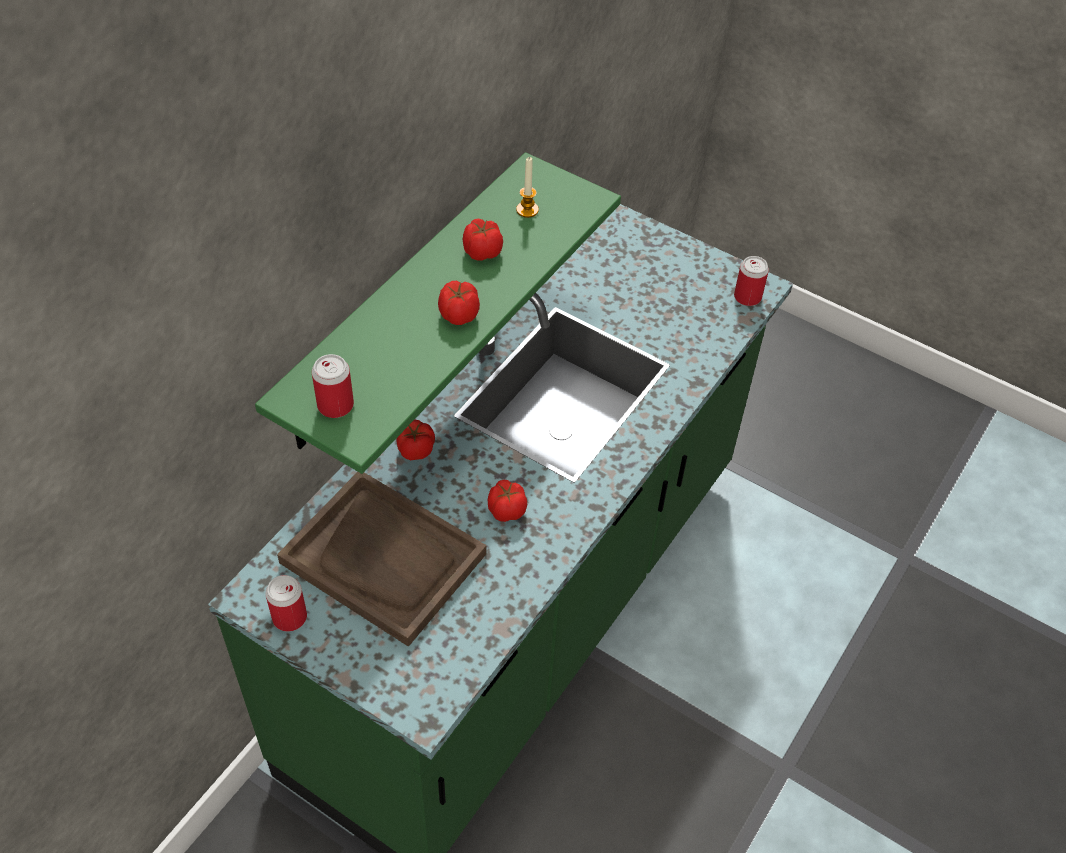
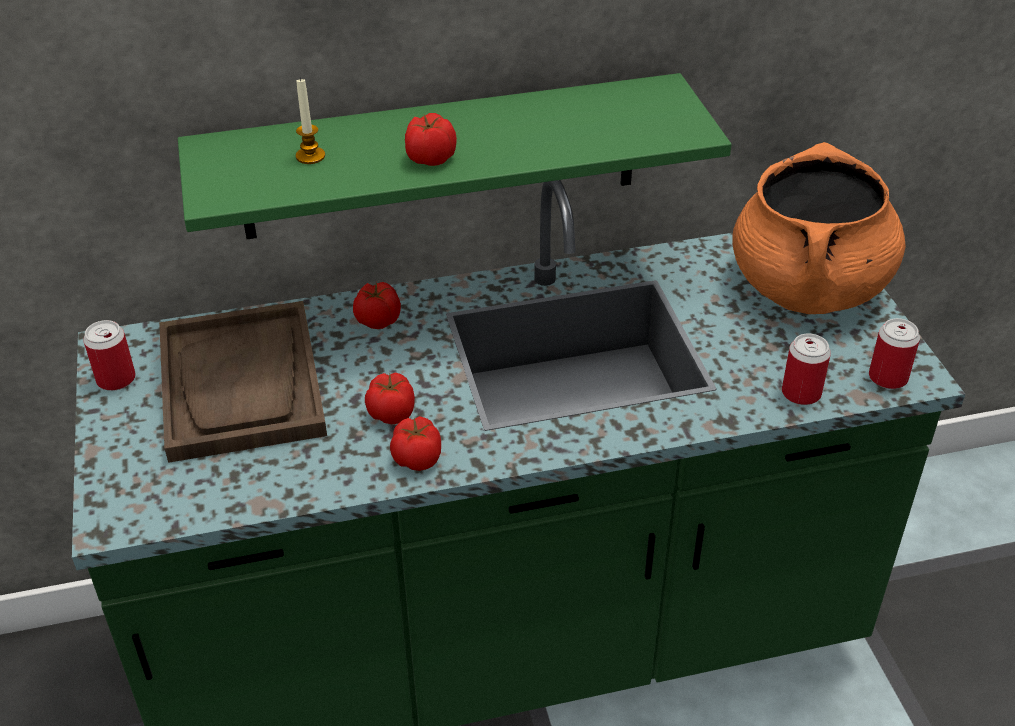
camera: 45 degrees right, 10 degrees down
can [312,354,354,418] -> can moved to [782,333,831,405]
tomato [463,218,503,261] -> tomato moved to [390,416,441,471]
candle [516,157,539,218] -> candle moved to [296,77,325,164]
none -> orange cooking pot [732,142,906,314]

